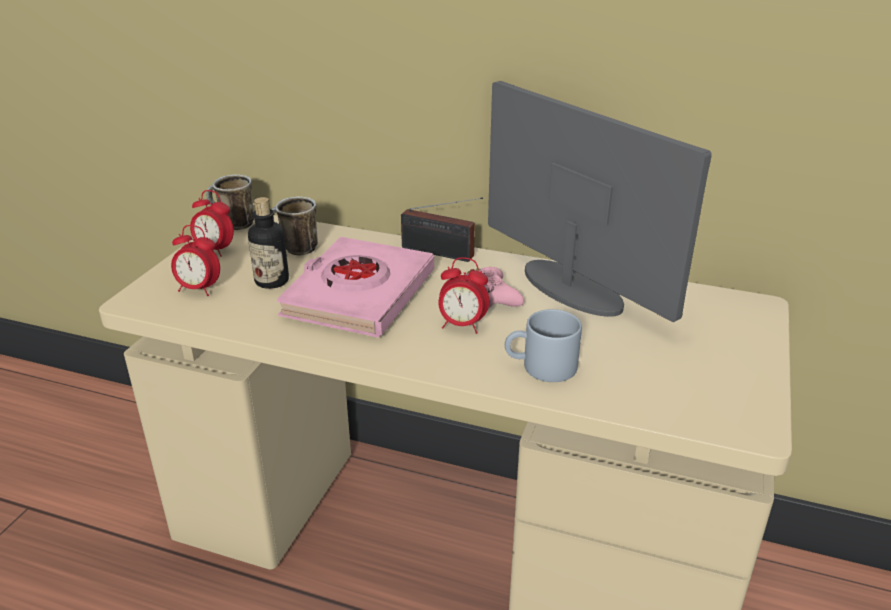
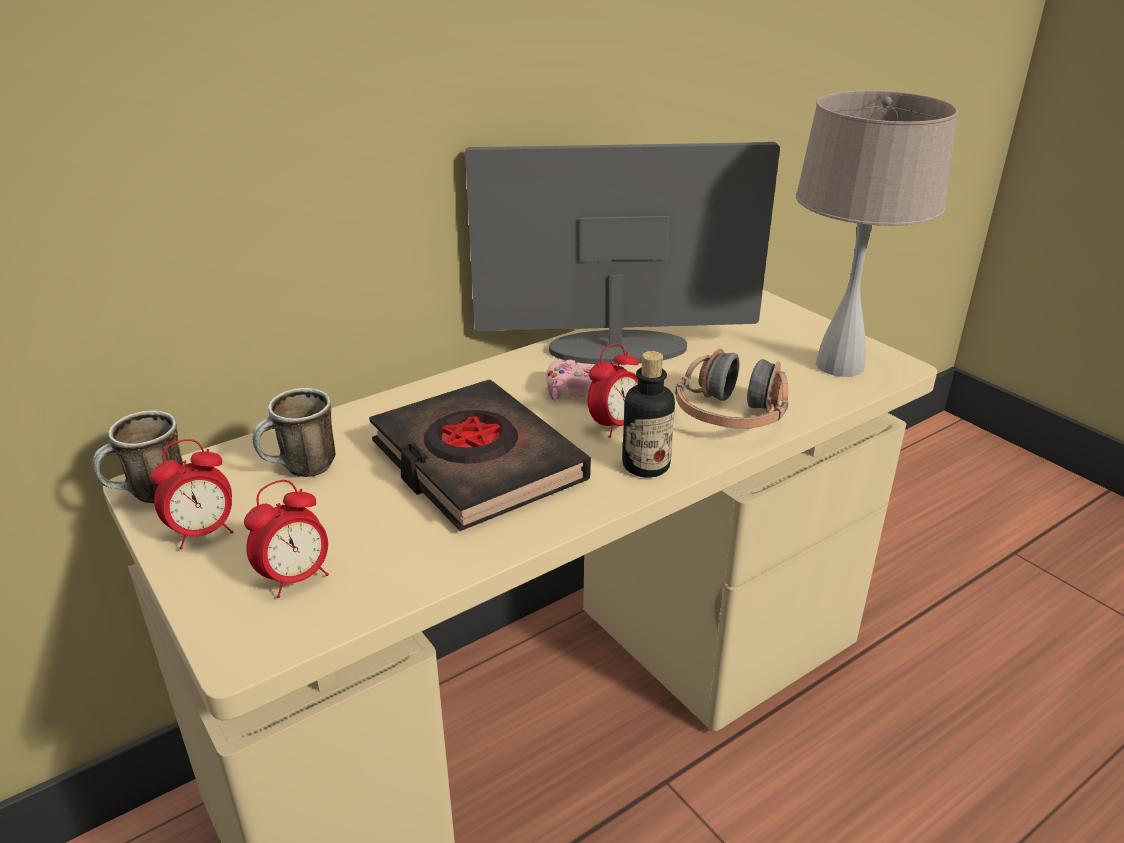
camera: 55 degrees left, 0 degrees up
bottle [248,197,289,289] -> bottle moved to [622,351,675,478]
pink book [277,237,434,338] -> black book [369,380,591,531]
radio [401,197,483,262] -> none
grey mug [505,309,582,382] -> headphones [675,349,788,429]
none -> beige table lamp [796,90,958,377]

